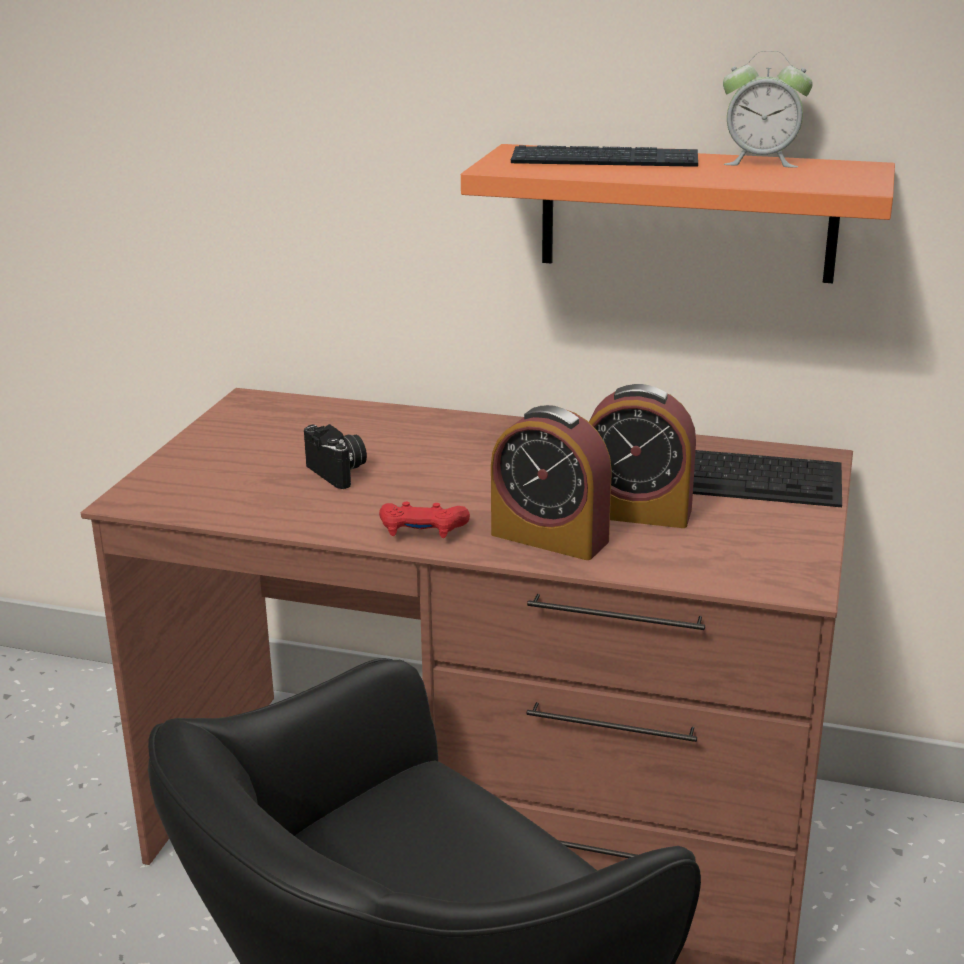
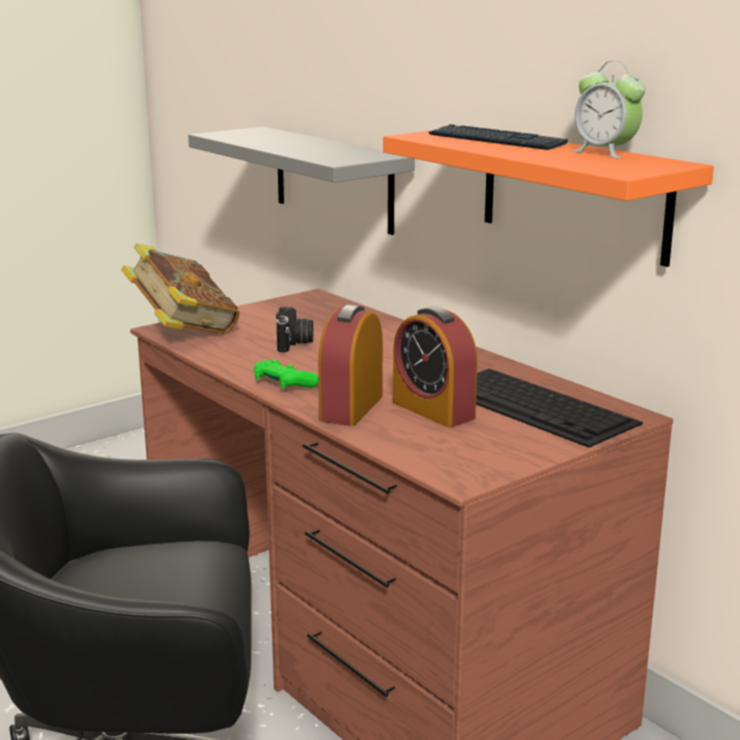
camera: 35 degrees right, 5 degrees down
red game controller [379,502,470,538] -> green game controller [254,360,319,389]
alarm clock [491,405,612,560] -> alarm clock turned 45 degrees clockwise [318,305,383,426]
none -> book [122,243,240,334]
none -> grey shelf [188,127,415,235]

